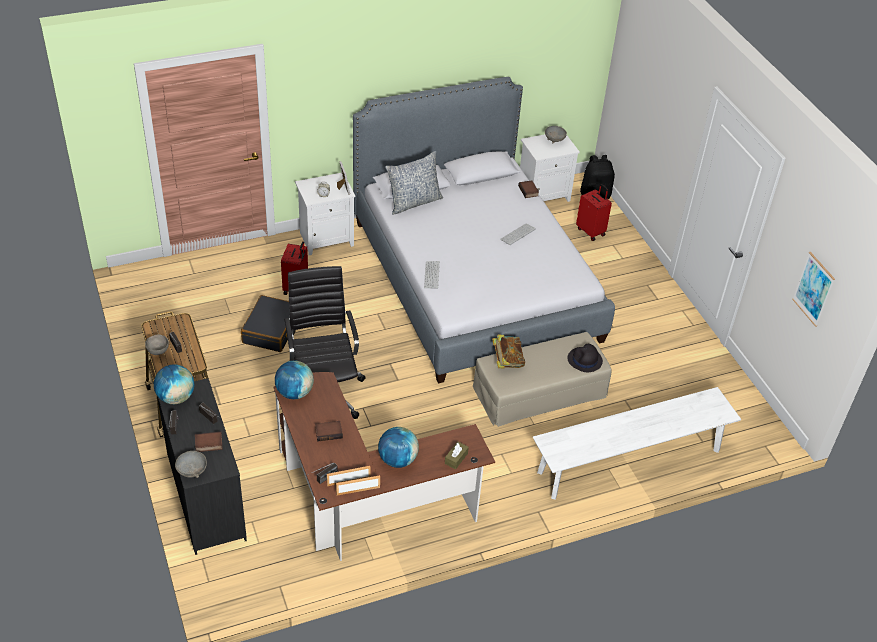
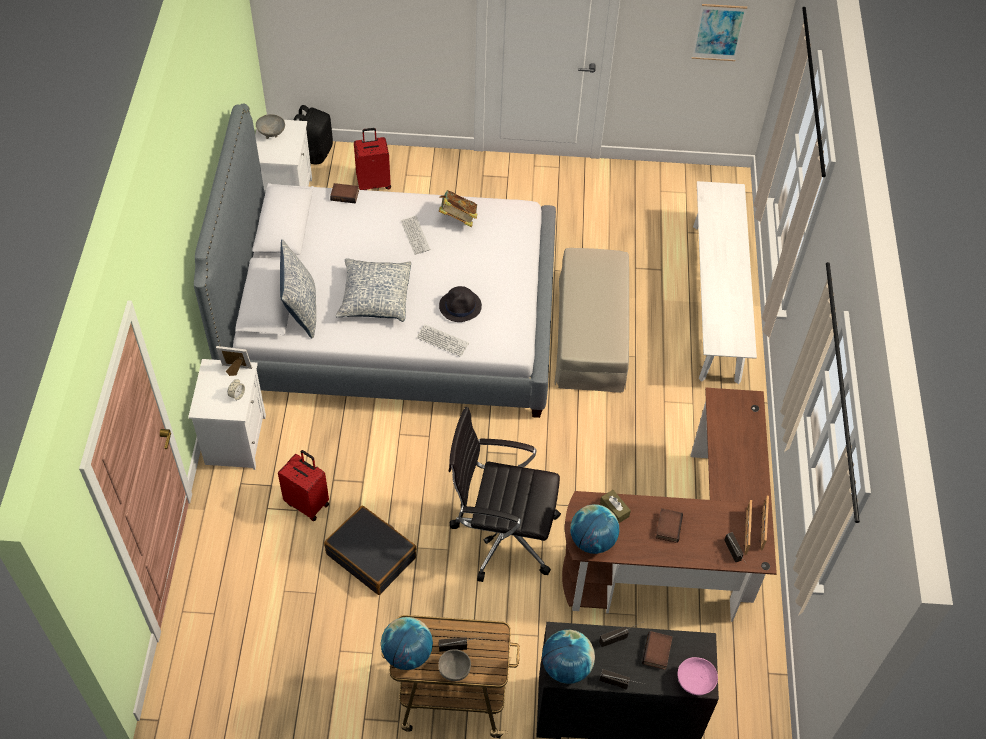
camera: 65 degrees left, 10 degrees up
grey bowl [175,451,207,478] -> pink bowl [678,657,718,695]
globe [378,427,419,468] -> globe moved to [381,617,433,670]
brown tissue box [445,441,469,469] -> brown tissue box moved to [600,490,631,523]
book [492,335,525,368] -> book moved to [439,190,477,227]
black hat [568,344,603,372] -> black hat moved to [439,286,482,322]
none -> pillow [336,258,411,322]

